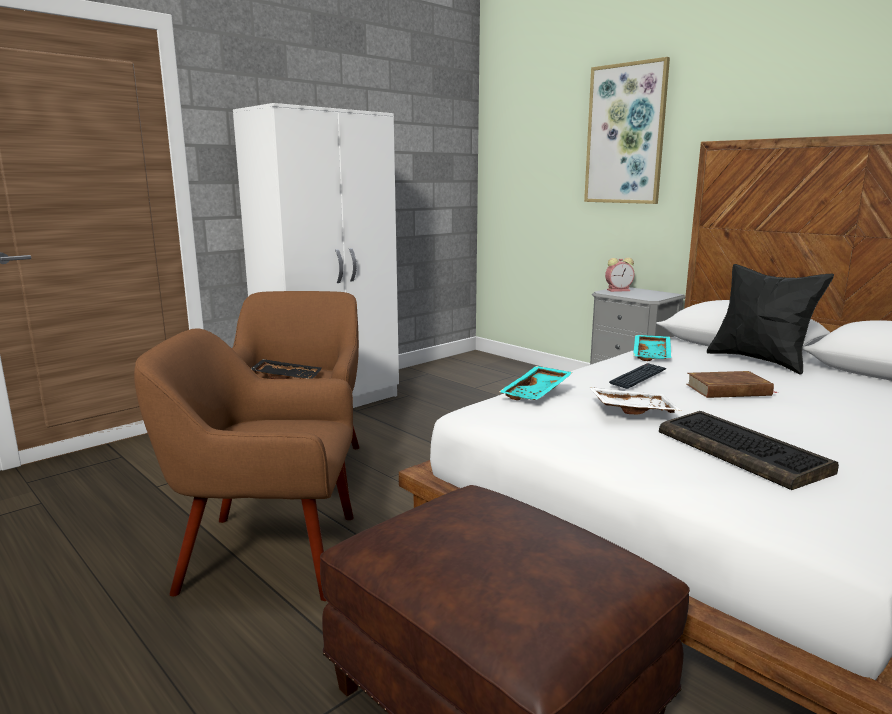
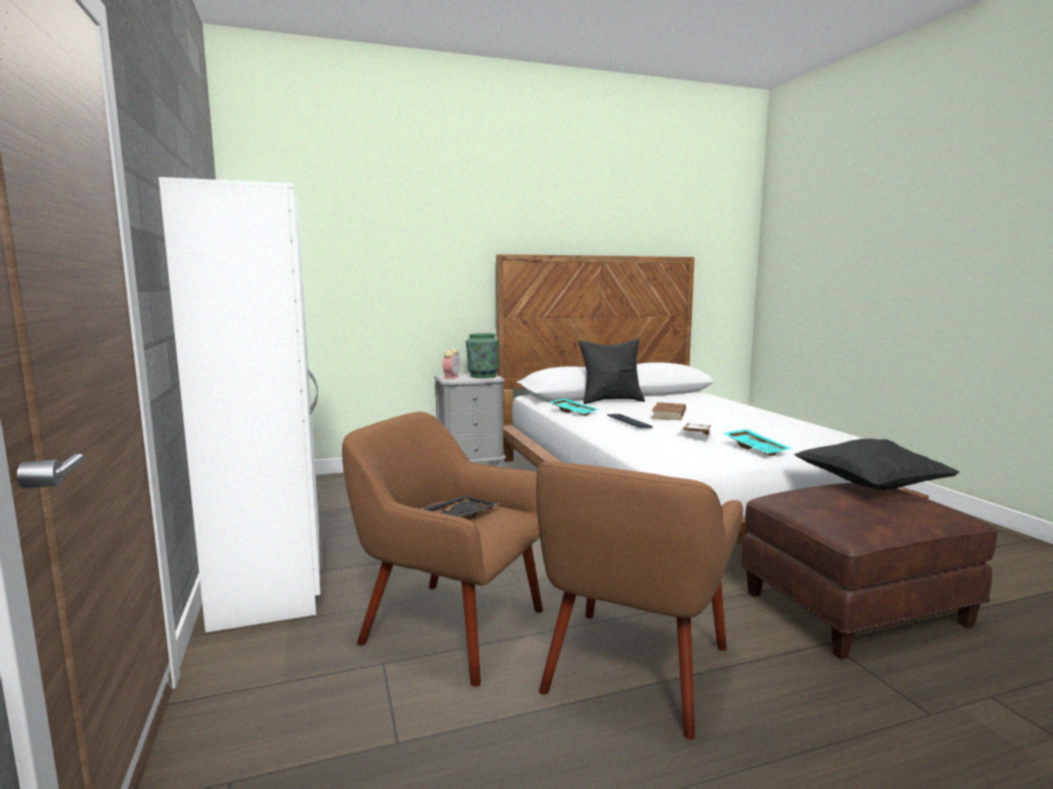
camera: 65 degrees left, 5 degrees down
turquoise tray [499,366,573,400] -> turquoise tray moved to [724,429,791,456]
picture [584,57,670,204] -> none
keyboard [659,411,839,490] -> none
none -> green vase [466,333,499,378]
none -> black pillow [794,439,960,490]

